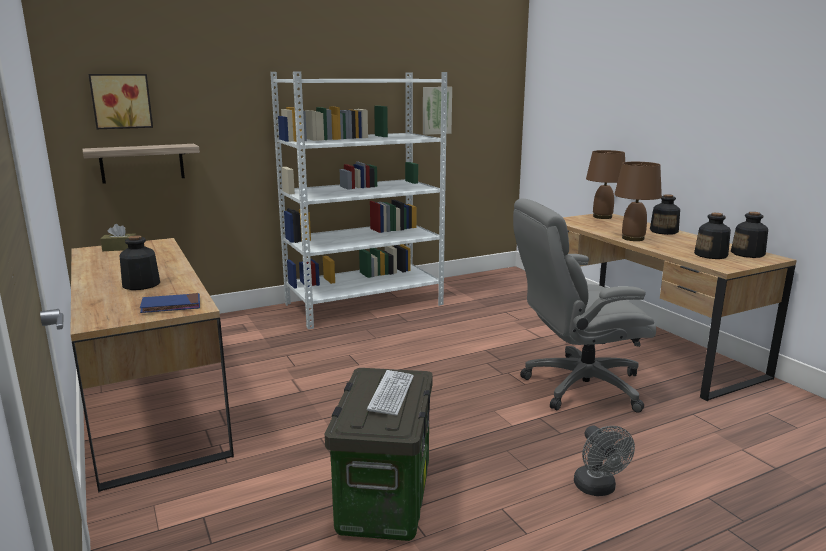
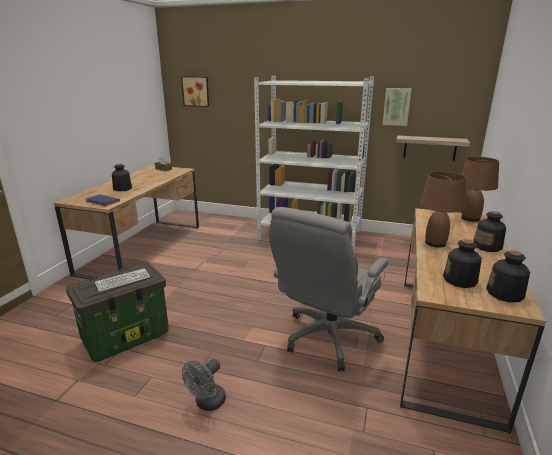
camera: 45 degrees right, 5 degrees up
shelf [82,144,200,184] -> shelf moved to [396,136,470,161]
grey office chair [513,199,656,413] -> grey office chair turned 90 degrees counterclockwise [269,207,389,371]

